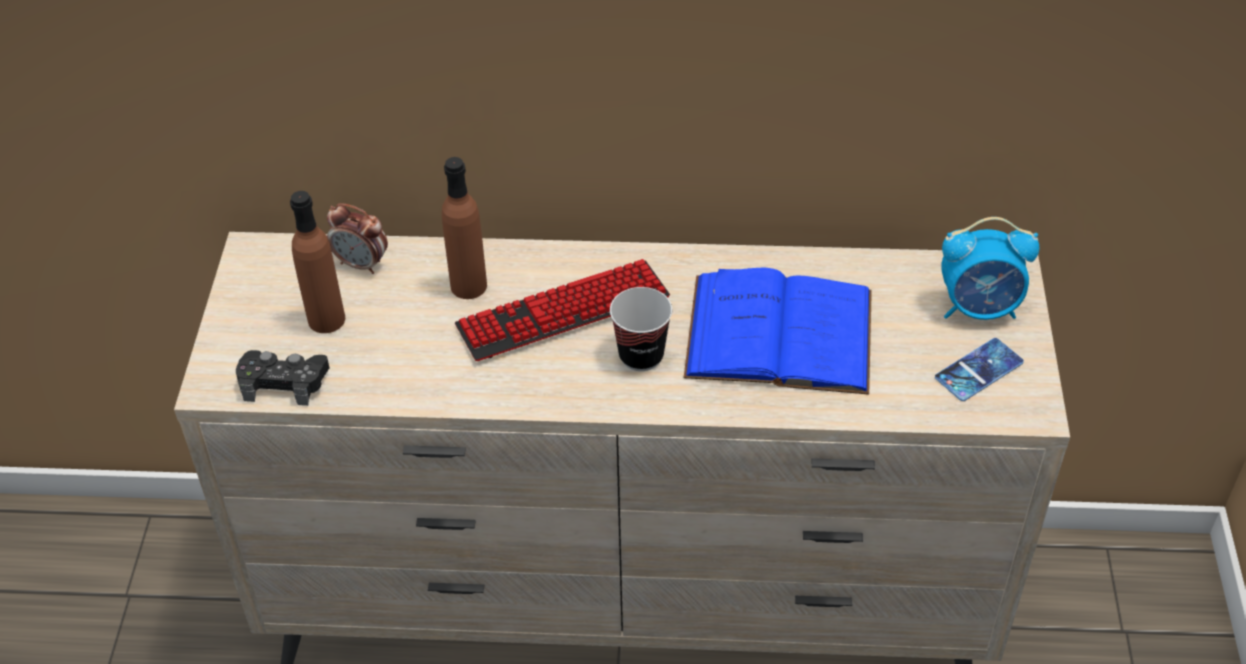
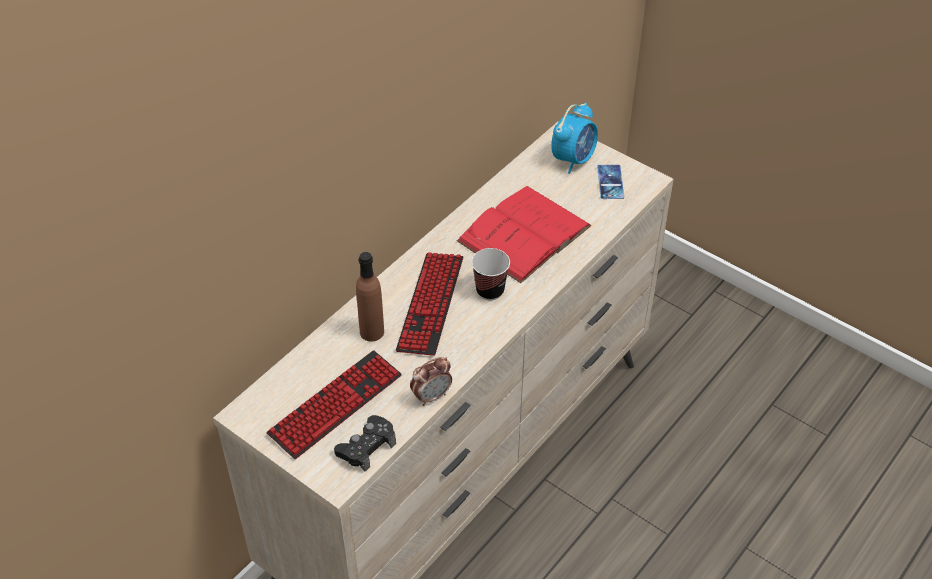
camera: 55 degrees left, 0 degrees up
brown bottle [290,191,345,333] -> keyboard [267,350,402,459]
alarm clock [327,203,388,274] -> alarm clock moved to [410,357,452,406]
blue book [684,268,872,395] -> red book [457,186,591,283]

